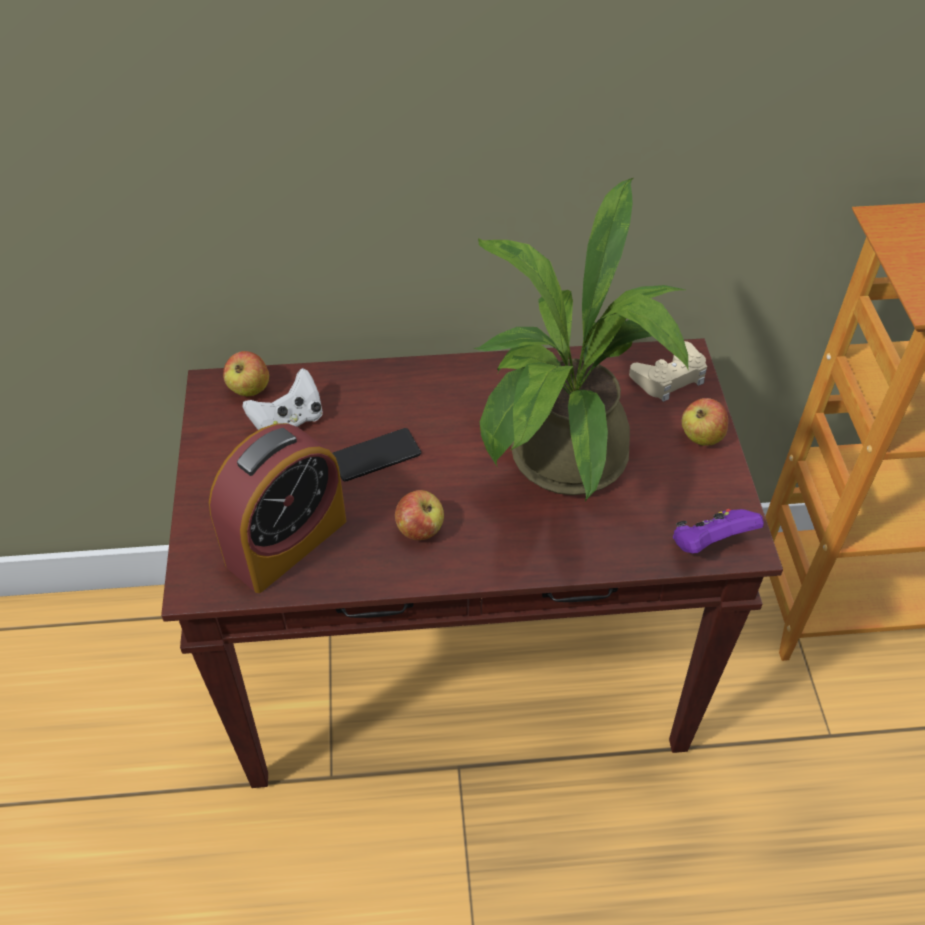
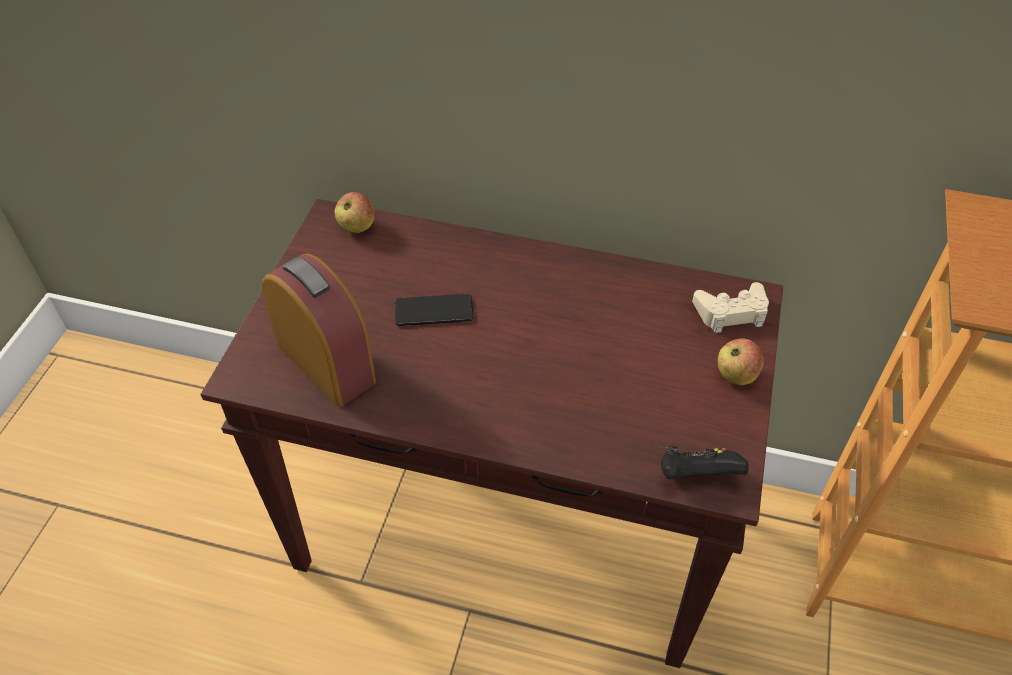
camera: 20 degrees right, 0 degrees up
alarm clock [209,423,346,593] -> alarm clock turned 105 degrees counterclockwise [262,254,376,407]
white game controller [243,368,323,430] -> none
apple [395,490,444,540] -> none
potted plant [473,178,688,501] -> none
purple game controller [673,509,764,553] -> black game controller [661,446,749,479]

